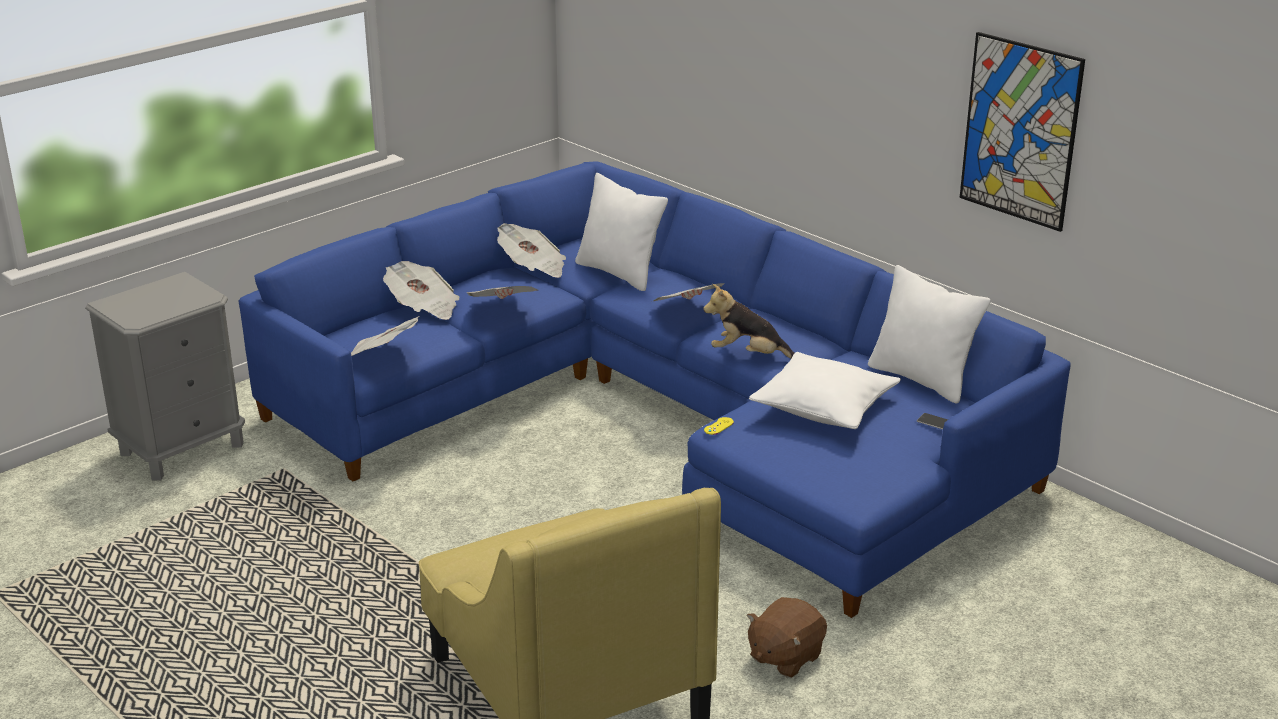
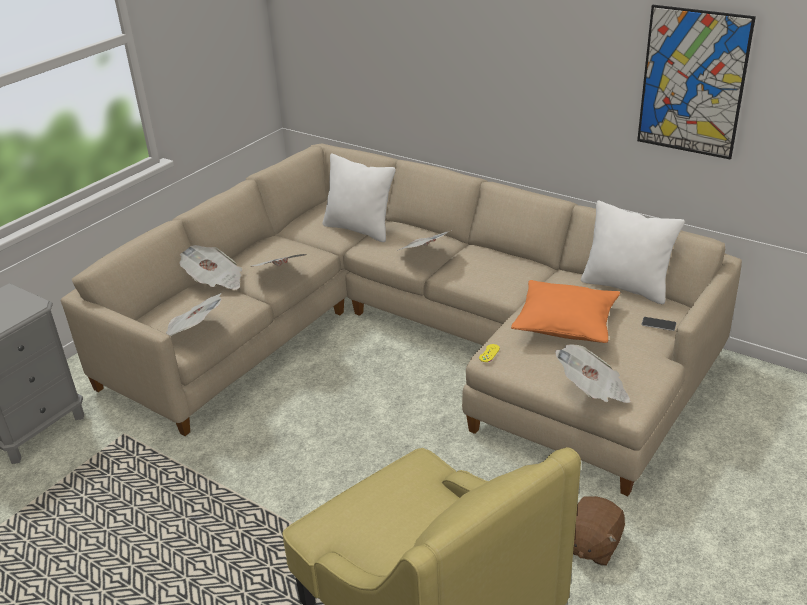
camera: 10 degrees left, 5 degrees up
blue sofa [238,161,1071,618] -> beige sofa [61,143,742,496]
newspaper [497,223,566,278] -> newspaper moved to [555,344,631,403]
plush toy [703,284,795,358] -> none
white pillow [749,352,901,429] -> orange pillow [511,280,620,343]

